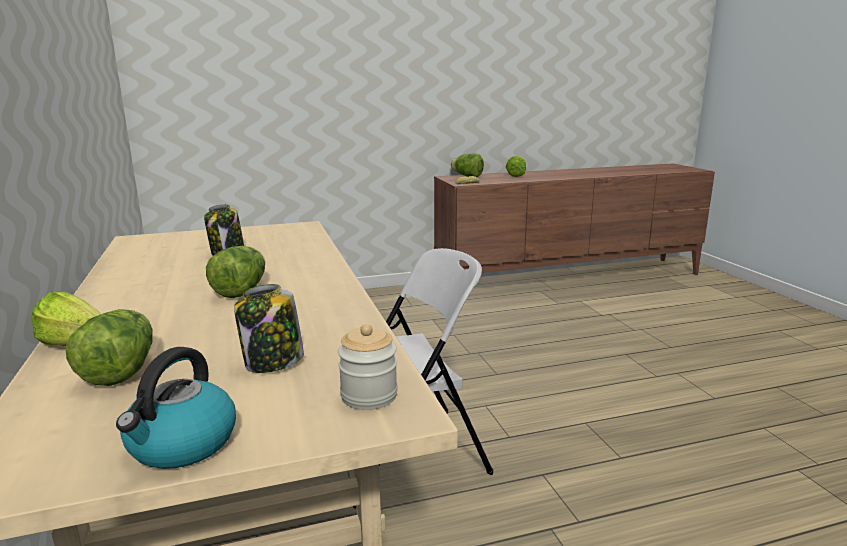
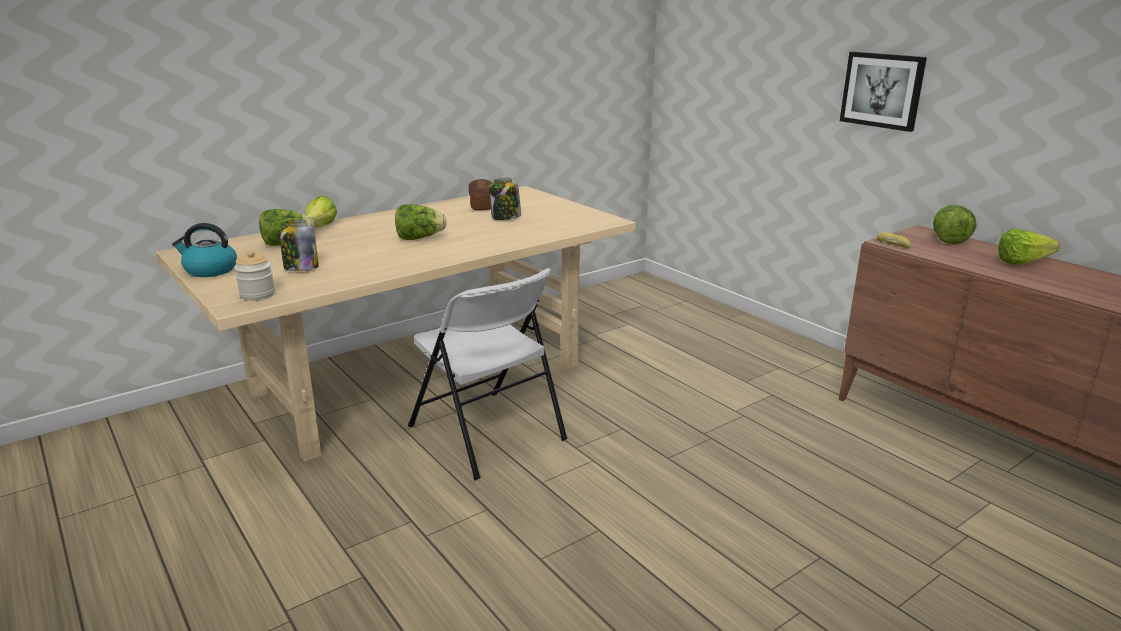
camera: 70 degrees right, 5 degrees up
none -> bread [468,179,492,210]
none -> picture [840,52,927,132]

